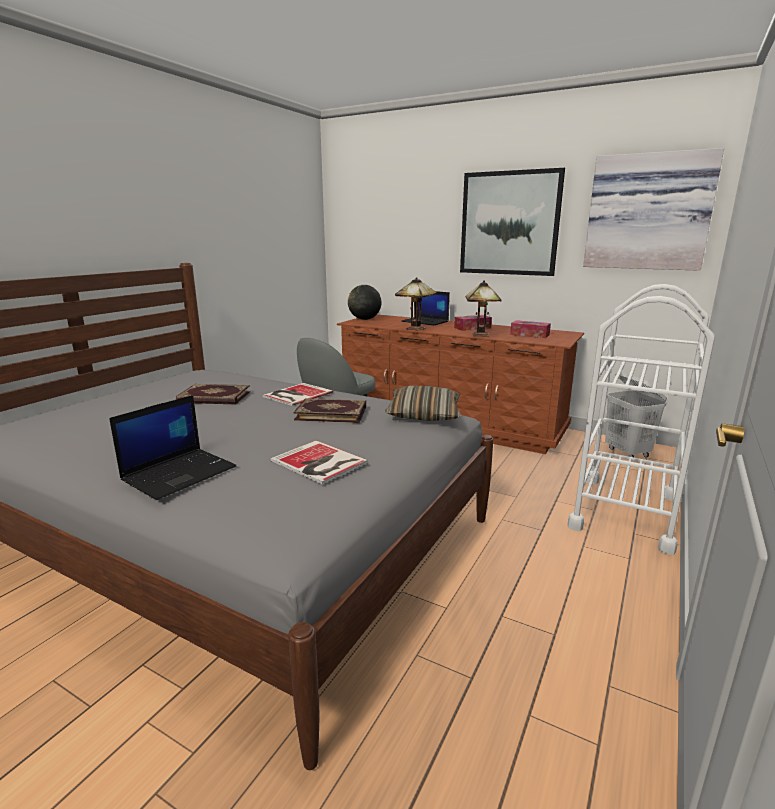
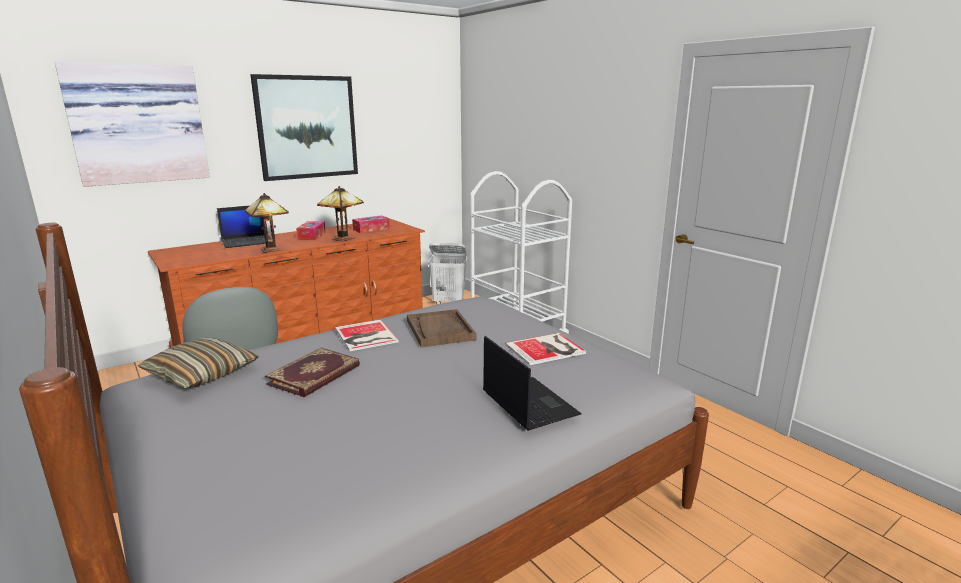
camera: 65 degrees left, 0 degrees up
book [293,398,366,423] -> brown tray [407,309,477,347]
globe [348,285,381,320] -> none
pillow [385,386,461,421] -> pillow moved to [138,337,259,388]
picture [583,148,724,271] -> picture moved to [55,61,210,187]

